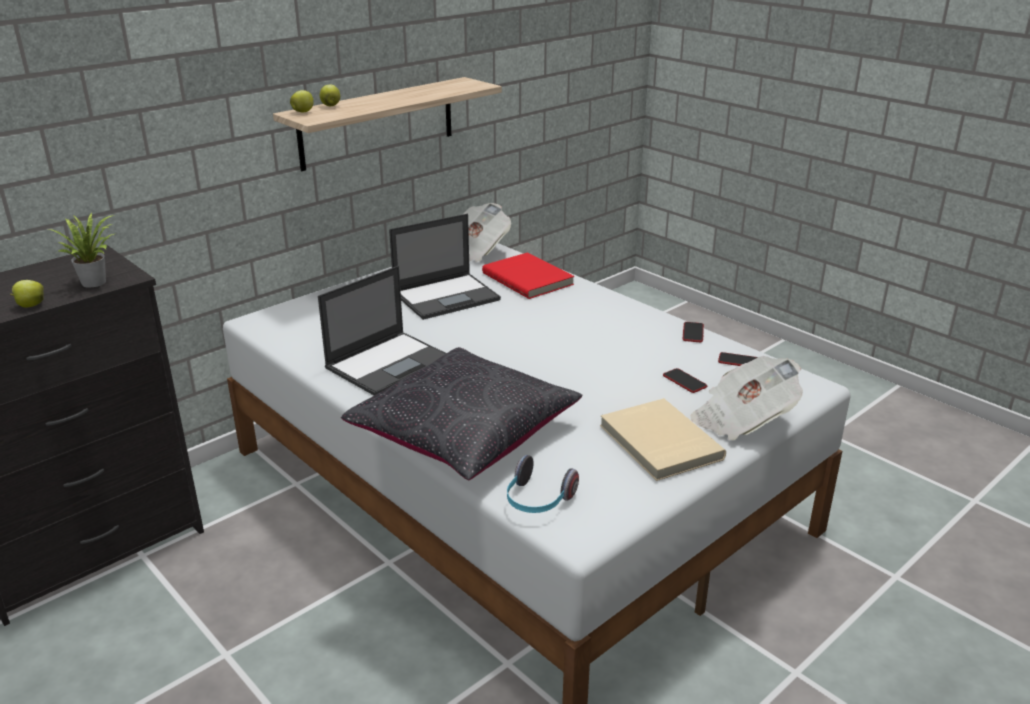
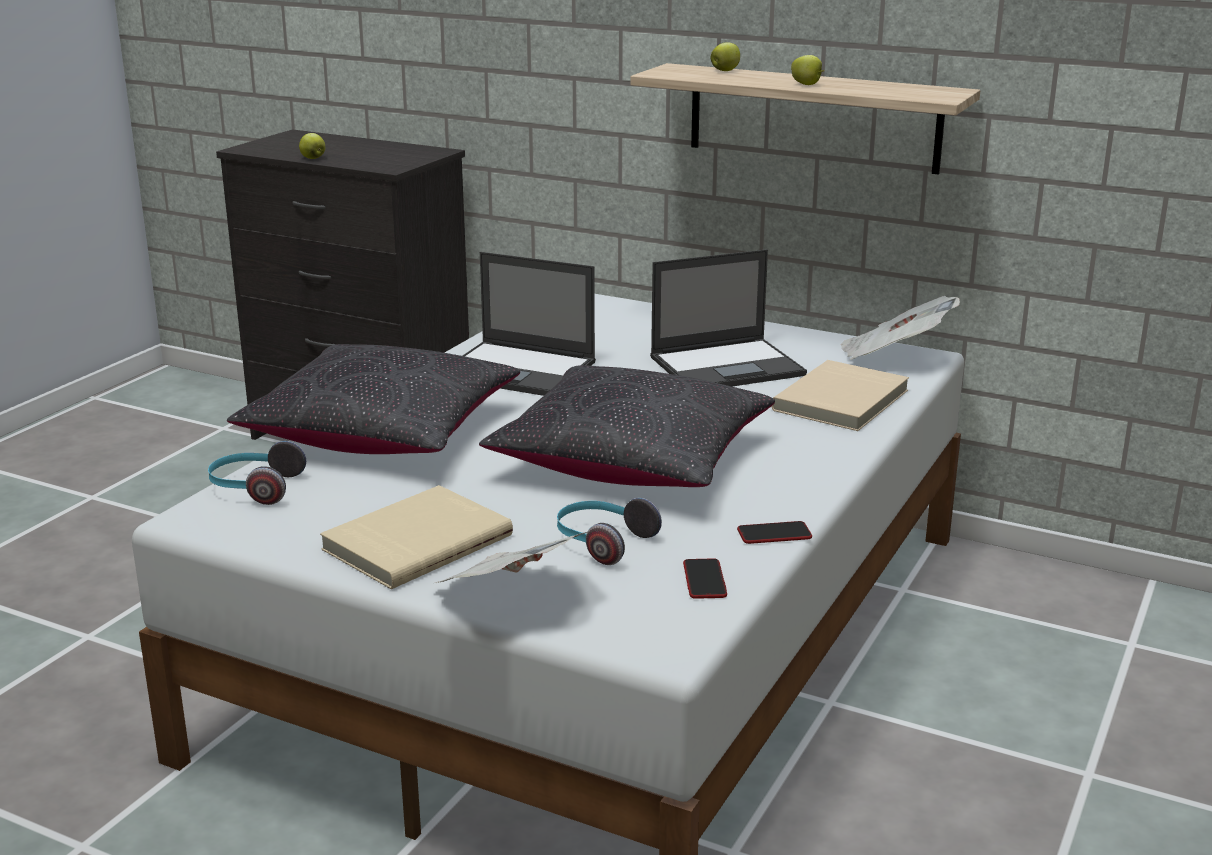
camera: 70 degrees right, 5 degrees down
potted plant [48,213,114,287] -> none
apple [290,90,314,112] -> apple moved to [791,55,824,85]
laptop [389,214,501,320] -> laptop turned 60 degrees counterclockwise [650,249,807,387]
red book [482,252,574,299] -> beige book [771,360,909,431]
phone [663,368,707,393] -> headphones [557,498,662,565]
none -> black pillow [479,365,775,487]

